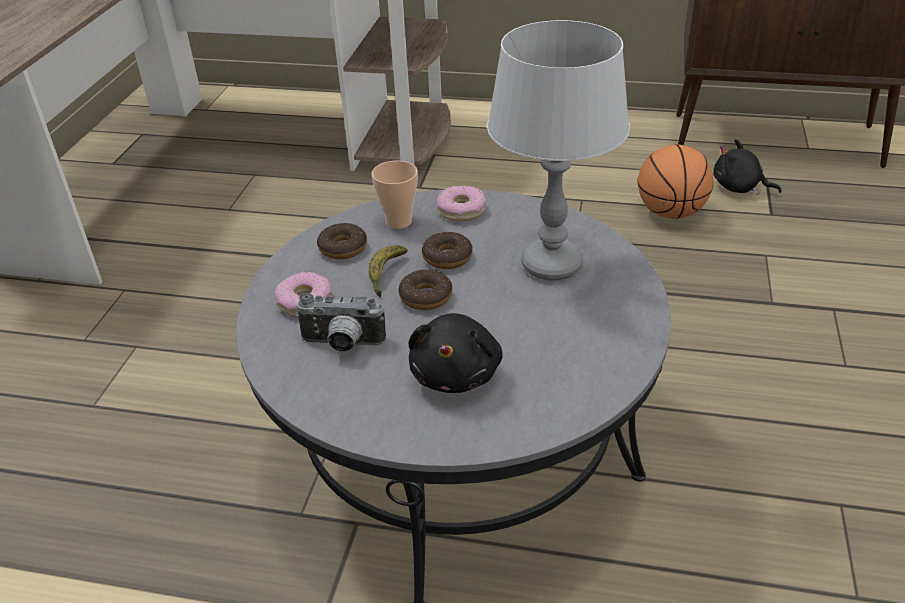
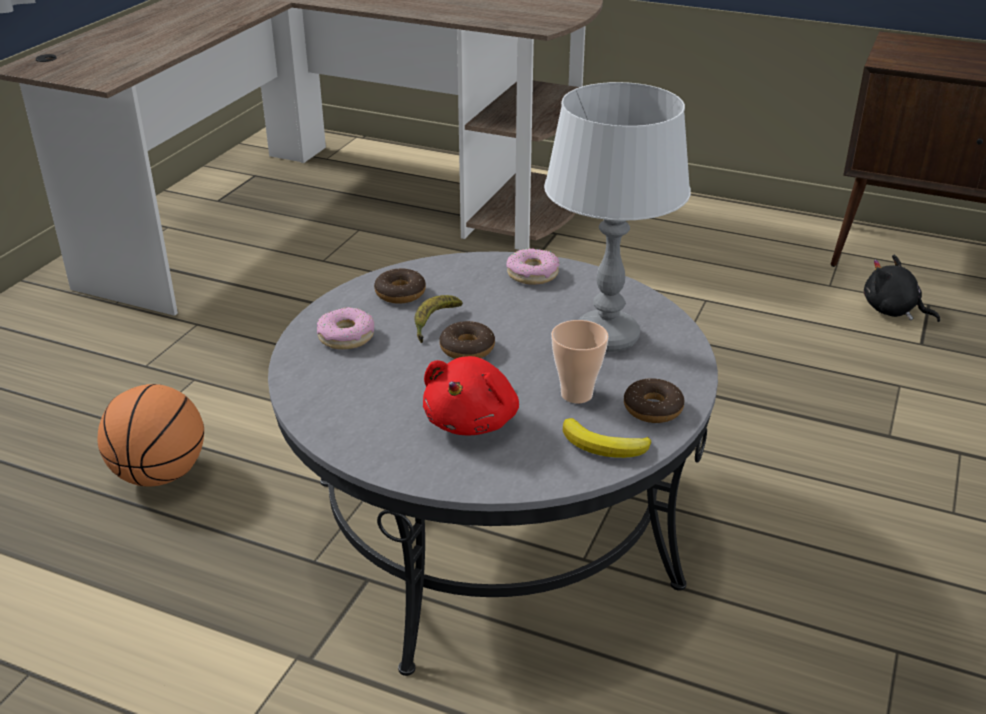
camera: 10 degrees right, 5 degrees down
camera [295,293,386,353] -> none
cup [371,161,418,229] -> cup moved to [551,320,609,403]
black plush toy [409,313,503,393] -> red plush toy [423,356,519,435]
donut [422,232,473,269] -> donut moved to [624,378,685,423]
basketball [637,144,714,219] -> basketball moved to [97,384,204,487]
none -> banana [563,418,651,458]

